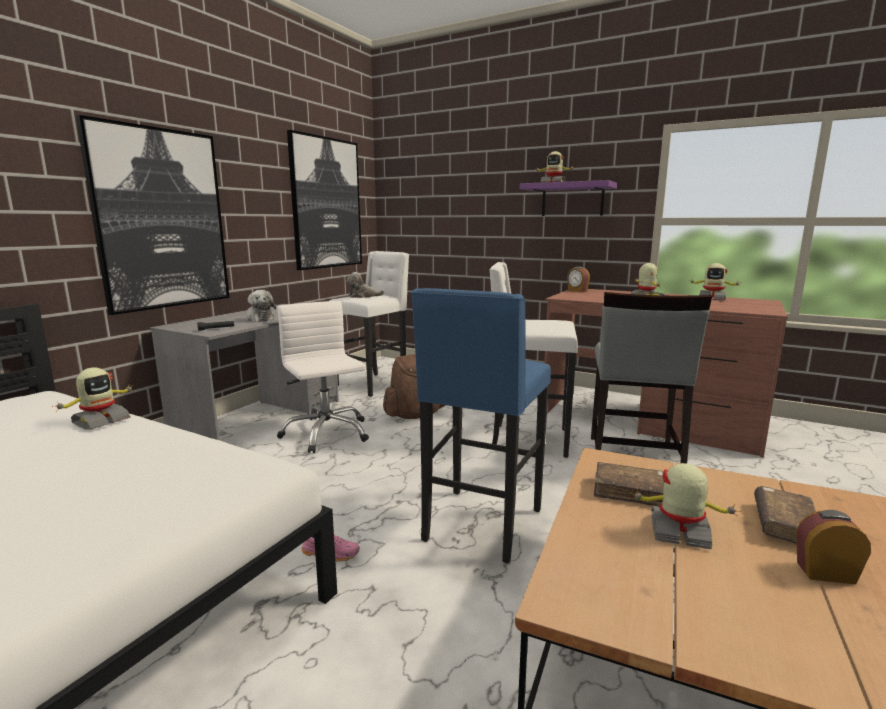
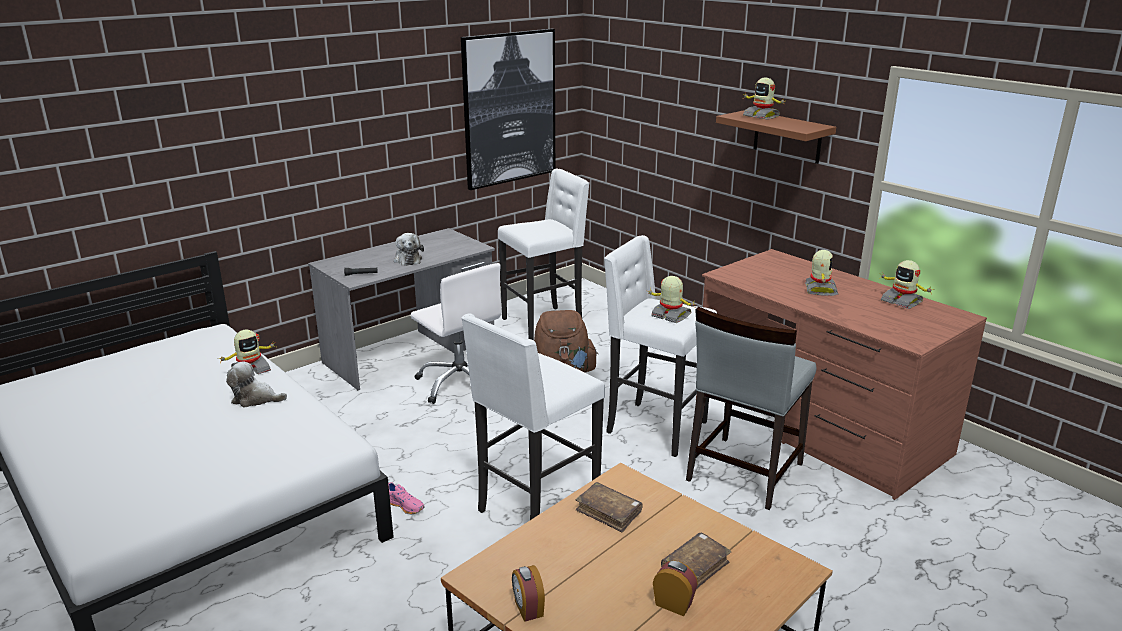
camera: 20 degrees right, 10 degrees up
picture [76,115,229,315] -> none
white office chair [277,301,369,453] -> white office chair turned 150 degrees clockwise [411,263,501,404]
plush toy [346,272,384,298] -> plush toy moved to [226,361,287,407]
blue stool [411,288,551,563] -> white stool [461,313,605,520]
purple shelf [520,180,617,216] -> brown shelf [716,110,836,164]
alarm clock [567,266,590,292] -> alarm clock moved to [512,565,545,622]
toy robot [630,463,741,549] -> toy robot moved to [648,276,696,323]

